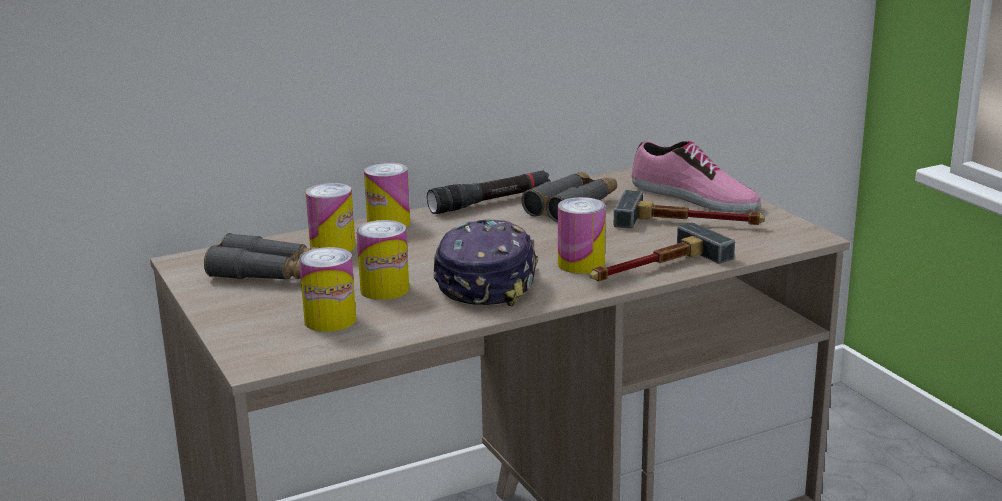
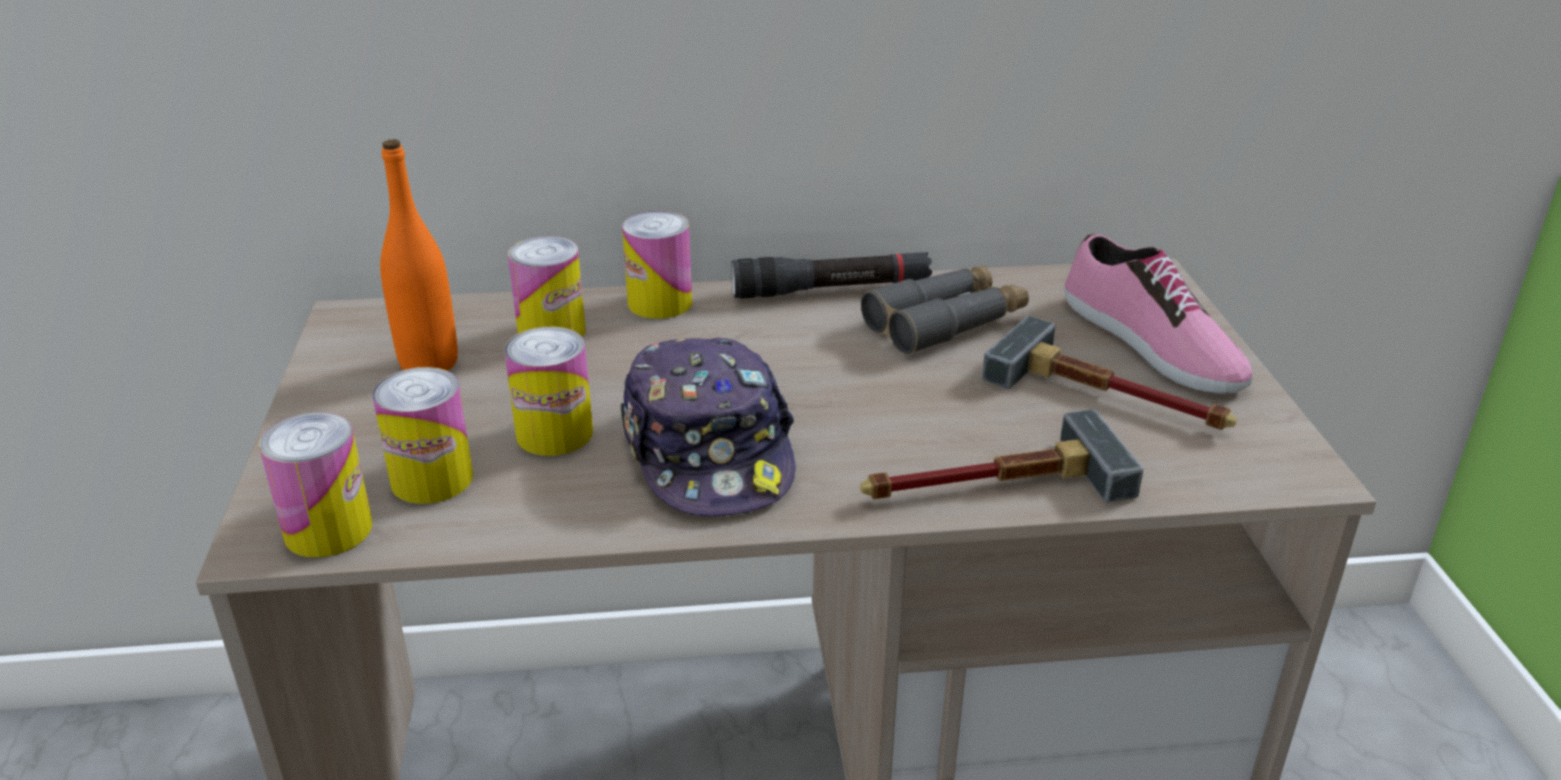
camera: 20 degrees right, 10 degrees up
grey binoculars [204,233,317,279] -> orange bottle [380,139,458,371]
cap [433,220,538,306] -> cap turned 135 degrees clockwise [620,338,795,517]
can [558,197,606,274] -> can moved to [259,412,372,558]

